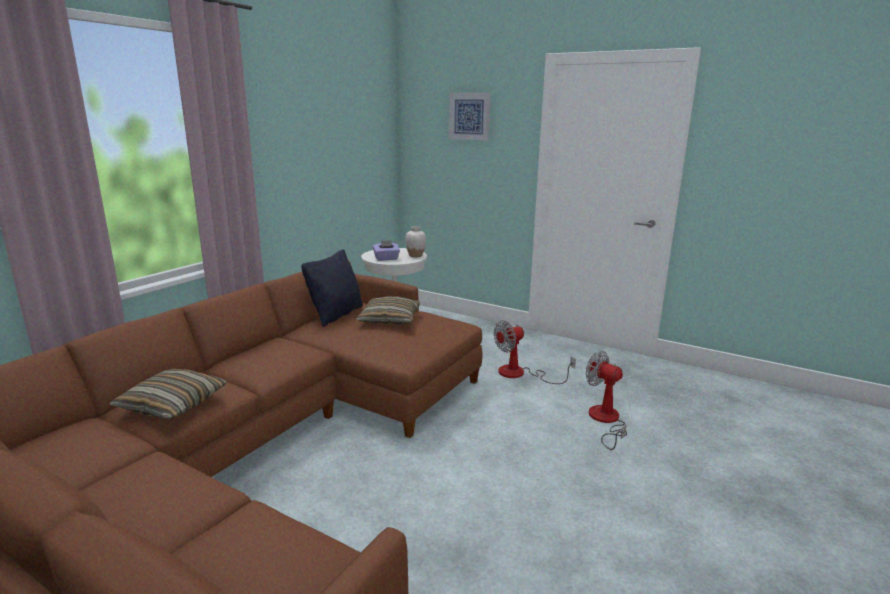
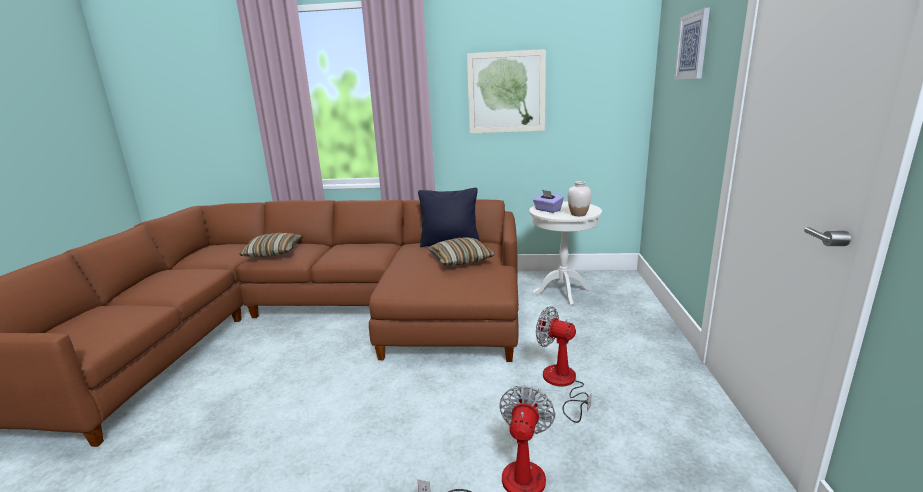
camera: 65 degrees right, 0 degrees up
none -> picture [467,49,546,133]

